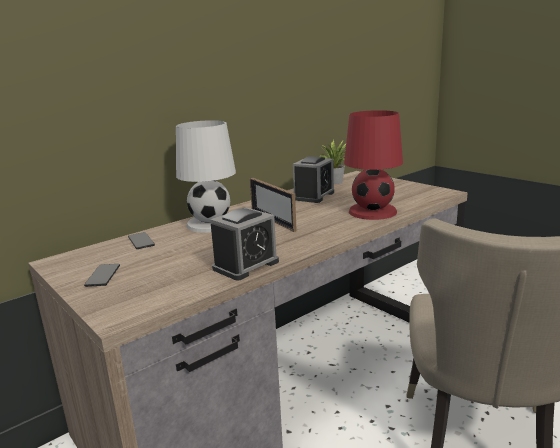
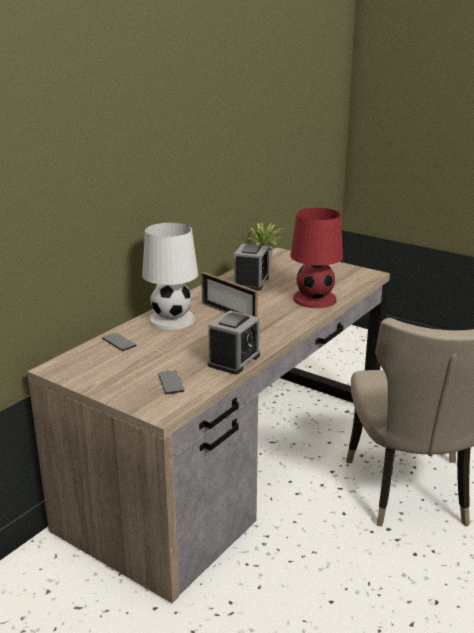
camera: 15 degrees left, 5 degrees up
phone [84,264,120,287] -> phone moved to [158,371,184,394]

